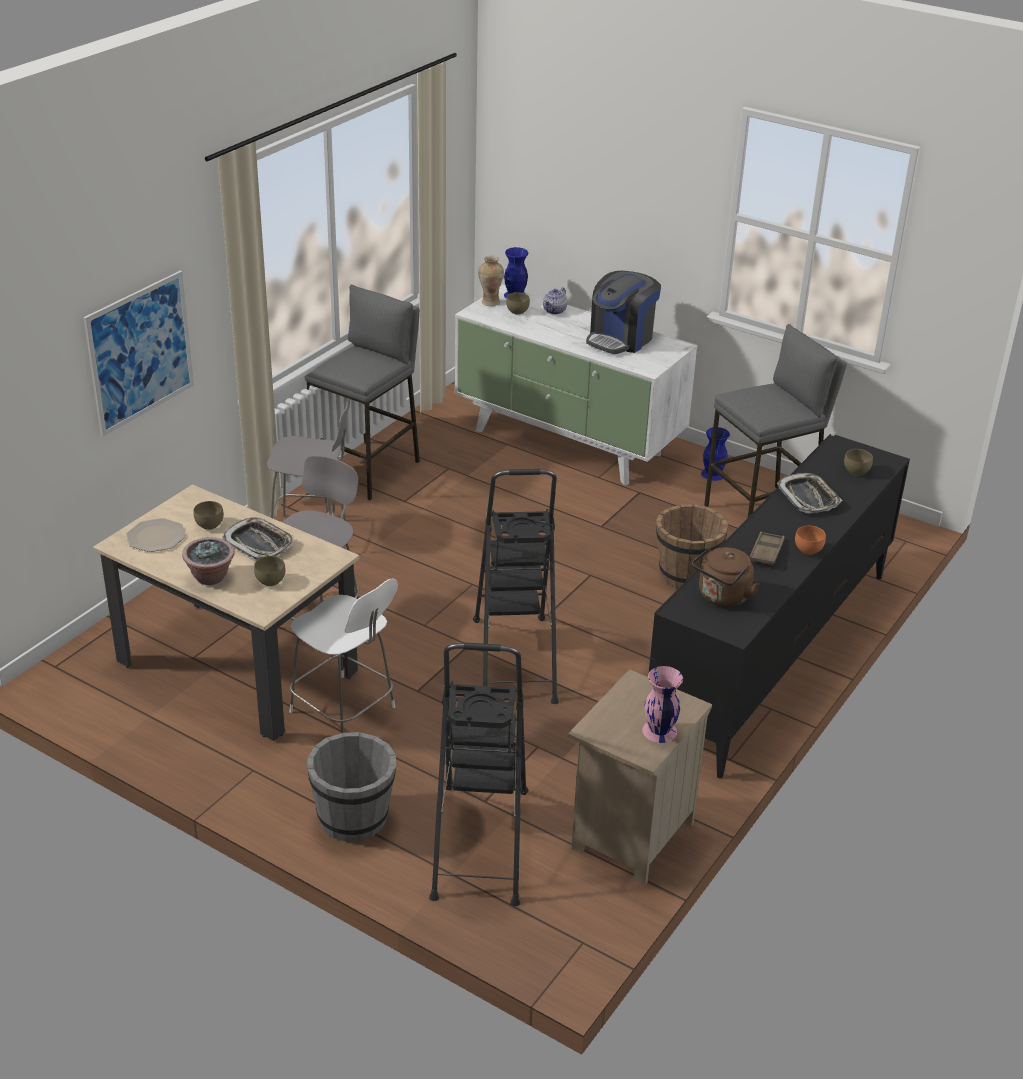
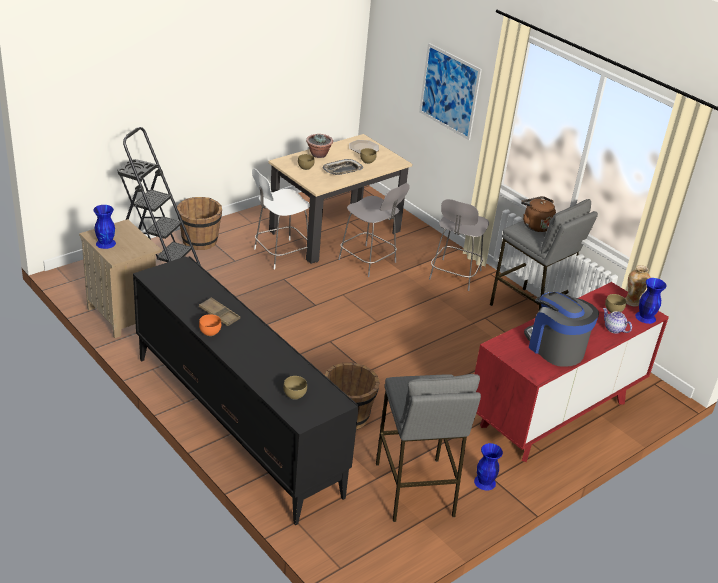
camera: 105 degrees right, 0 degrees up
grey bucket [307,732,396,842] -> brown bucket [177,197,222,250]
white dresser [455,285,697,485] -> red dresser [474,282,669,462]
step ladder [473,469,559,704] -> none
pink vase [642,666,683,743] -> blue vase [93,205,116,249]
brown kettle [692,547,760,607] -> brown kettle moved to [521,196,556,232]
tray [776,473,842,514] -> none

